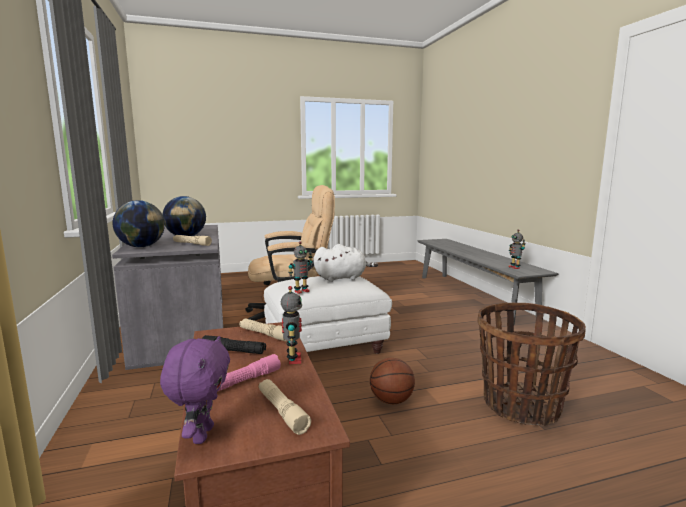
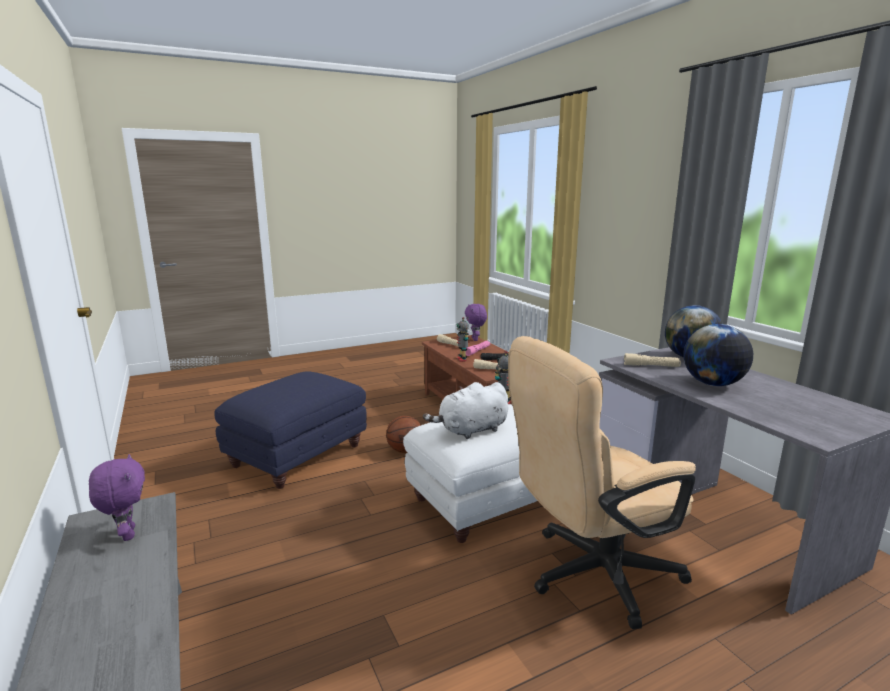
camera: 170 degrees right, 5 degrees up
basket [477,303,586,426] -> blue ottoman [215,371,367,489]
toy robot [508,229,526,269] -> purple plush toy [89,454,145,541]

